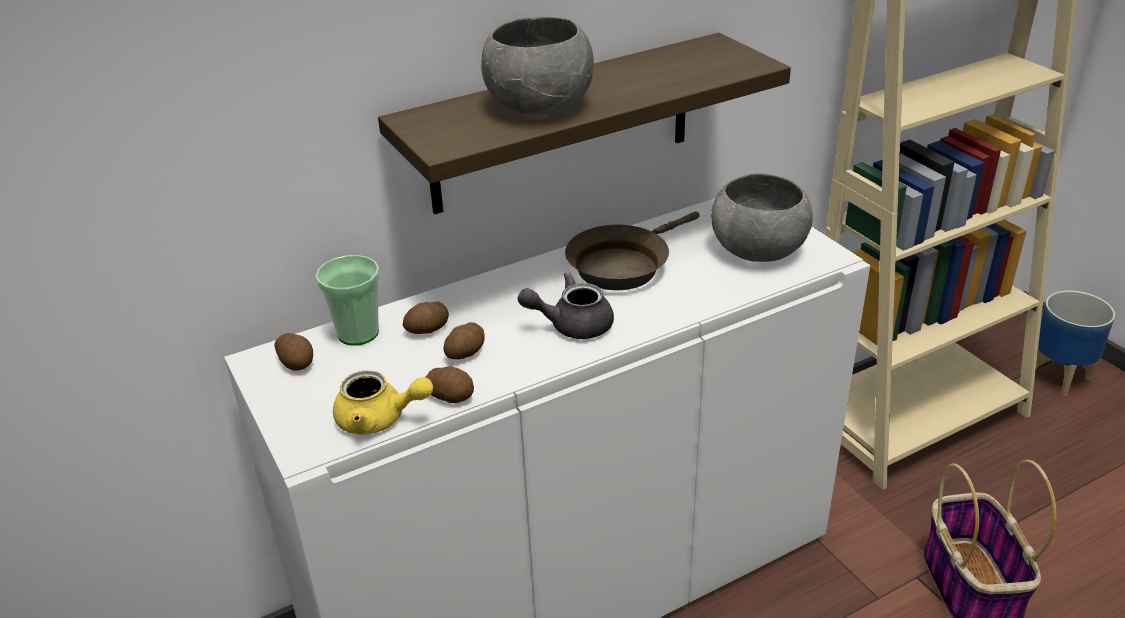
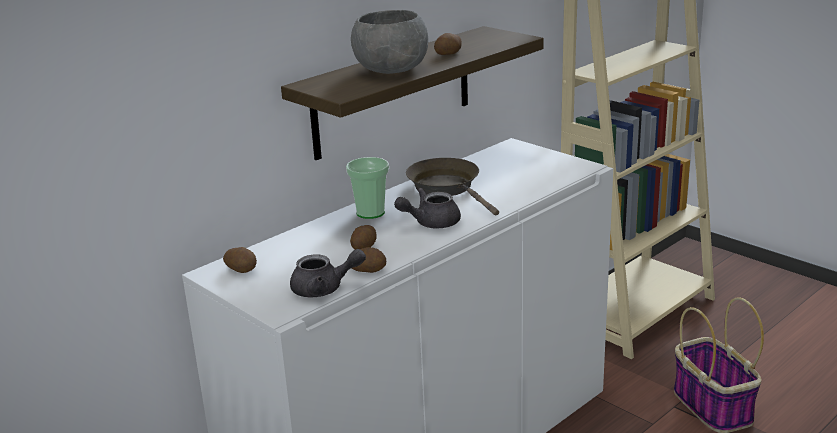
camera: 15 degrees left, 10 degrees down
cup [315,255,380,346] -> cup moved to [346,157,389,219]
yellow teapot [333,371,433,435] -> grey teapot [290,249,366,297]
potato [403,302,449,334] -> potato moved to [434,33,462,55]
brown frying pan [565,211,700,290] -> brown frying pan turned 120 degrees clockwise [406,158,499,216]
grey bowl [711,173,813,262] -> none
planter [1036,291,1115,396] -> none

